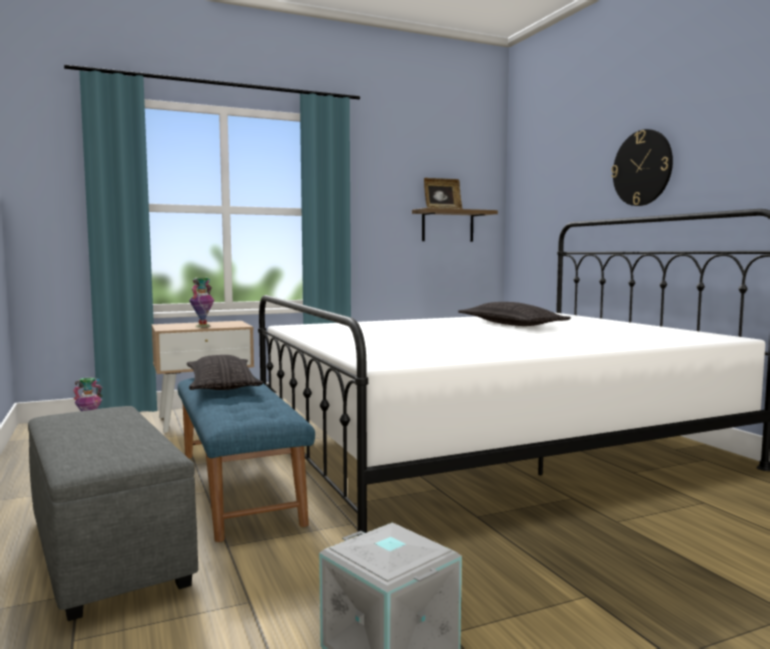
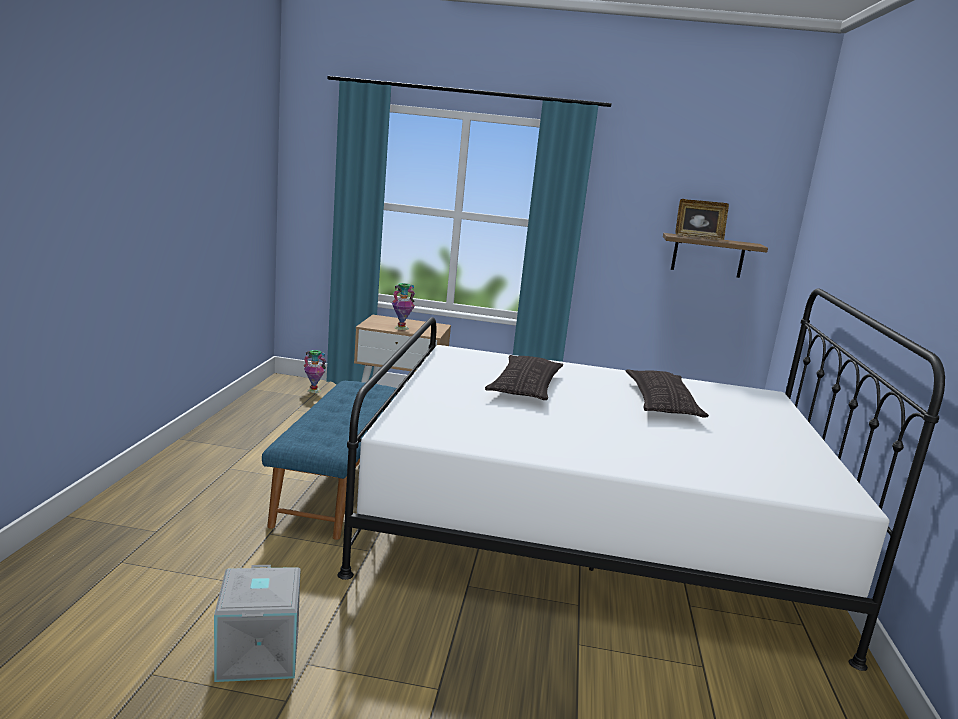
camera: 30 degrees right, 10 degrees up
grey ottoman [28,406,198,621] -> none
pillow [186,355,263,390] -> pillow moved to [485,355,563,400]
wall clock [611,129,673,206] -> none

